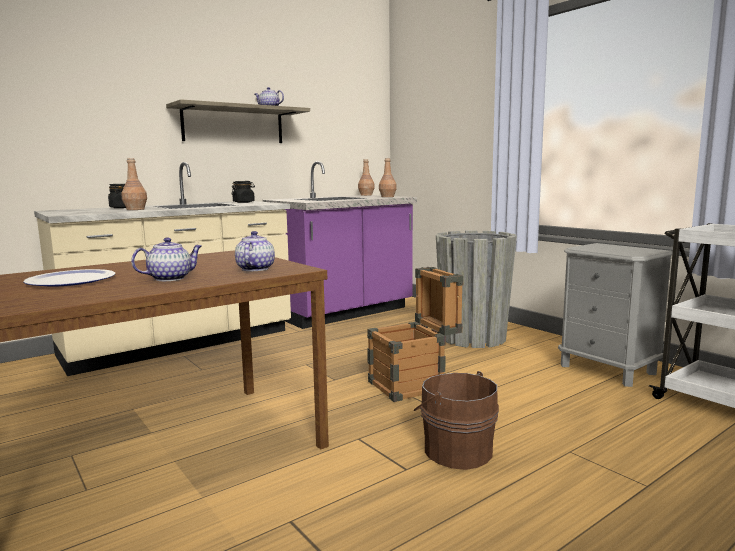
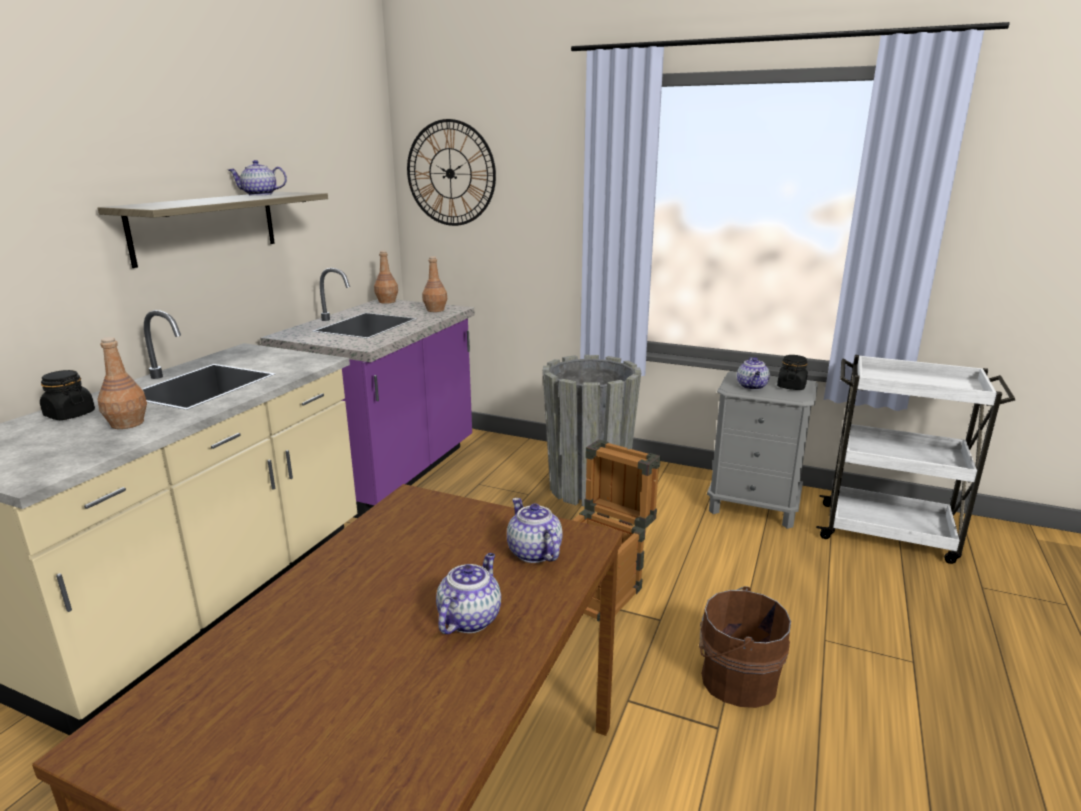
camera: 30 degrees left, 10 degrees up
plate [23,269,115,286] -> none
black jar [231,181,255,203] -> black jar moved to [777,355,808,390]
none -> wall clock [407,119,496,226]
none -> teapot [737,357,770,390]

